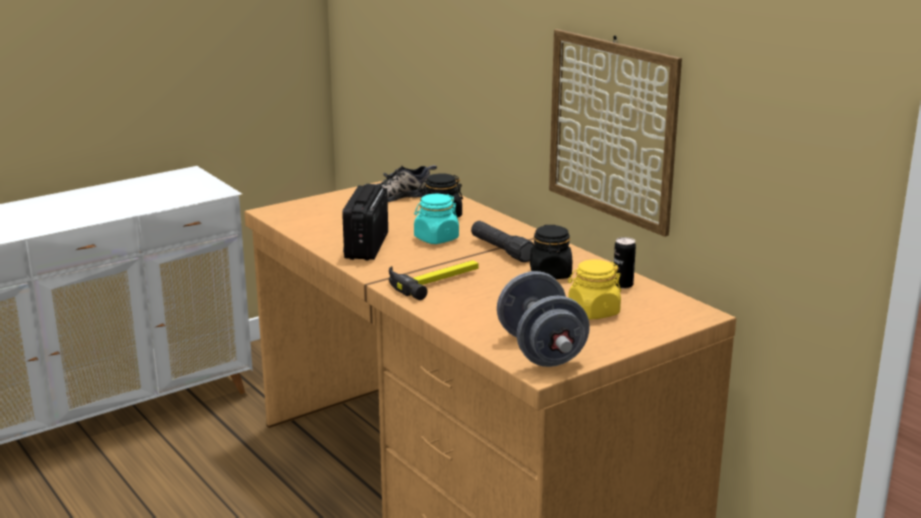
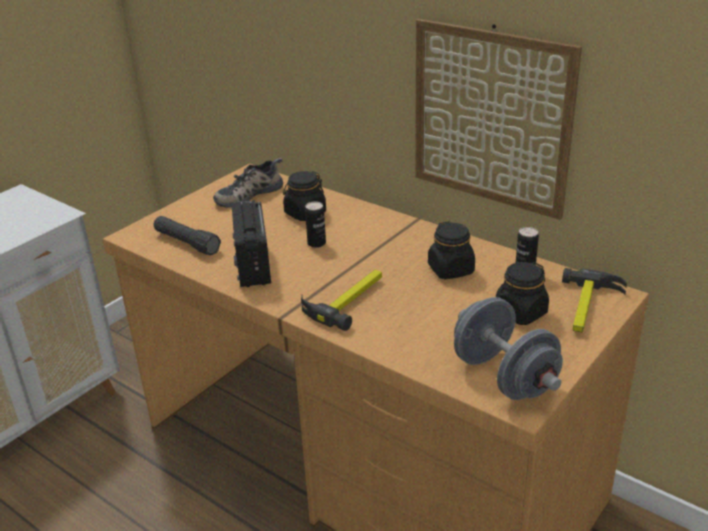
camera: 15 degrees left, 10 degrees up
turquoise jar [414,194,459,244] -> can [305,202,326,248]
black flashlight [471,221,534,262] -> black flashlight moved to [154,216,221,255]
yellow jar [568,260,621,320] -> black jar [496,262,549,325]
none -> hammer [562,268,627,332]

